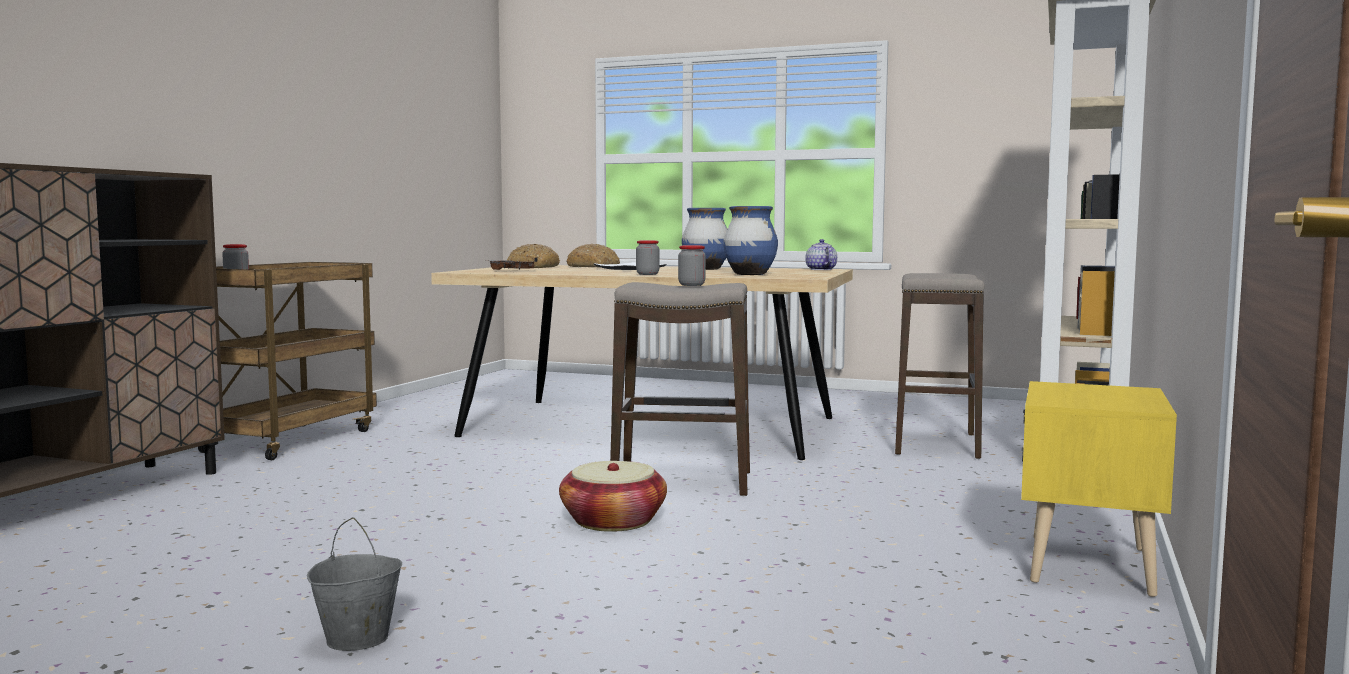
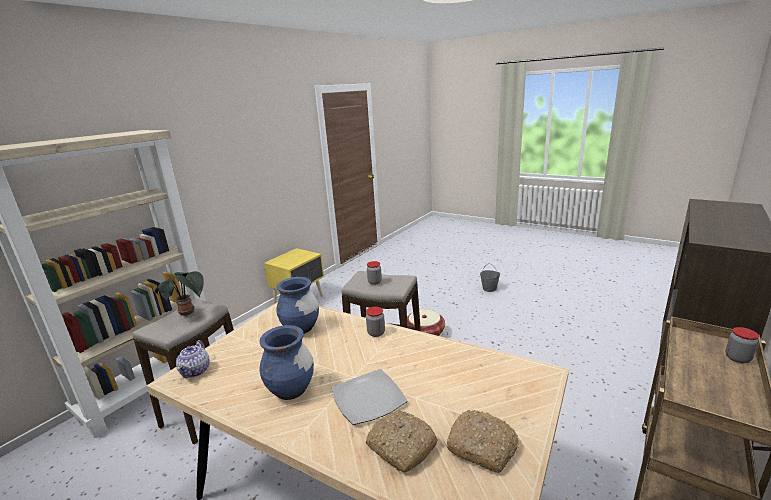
camera: 165 degrees left, 15 degrees up
brown tray [490,257,538,270] -> none
none -> potted plant [155,271,204,316]

